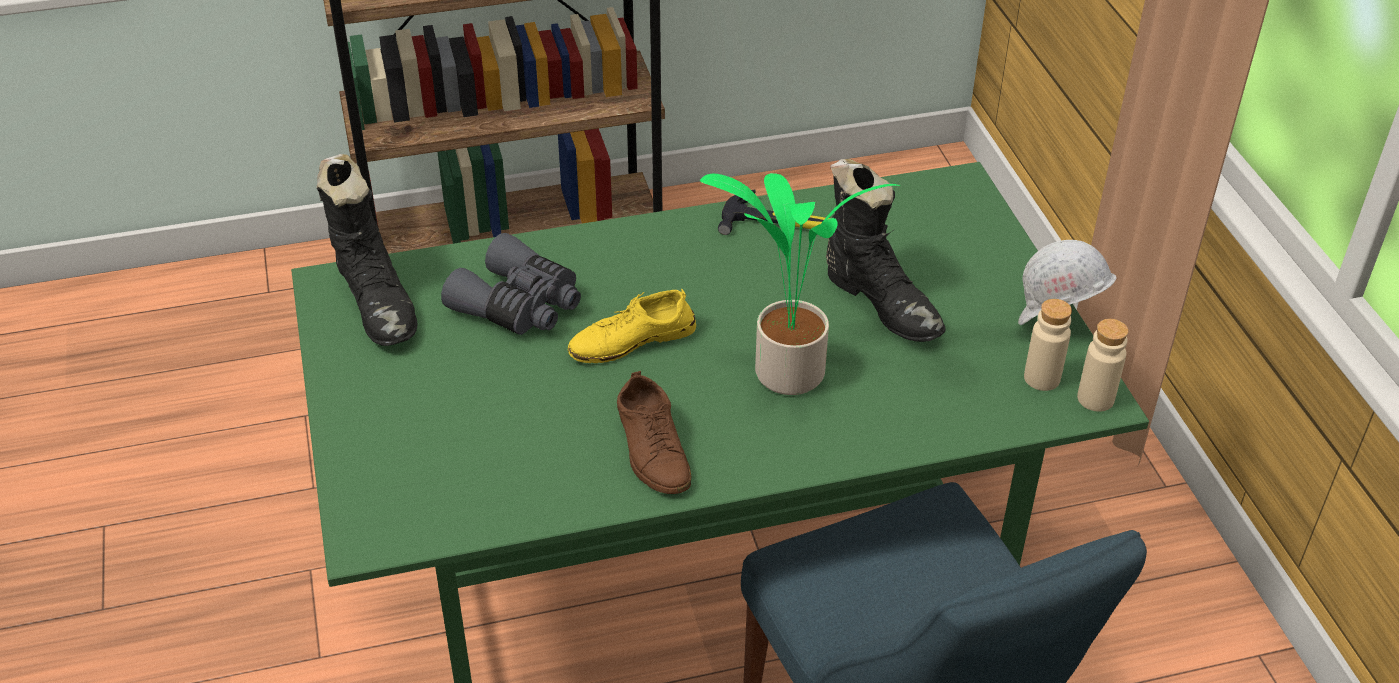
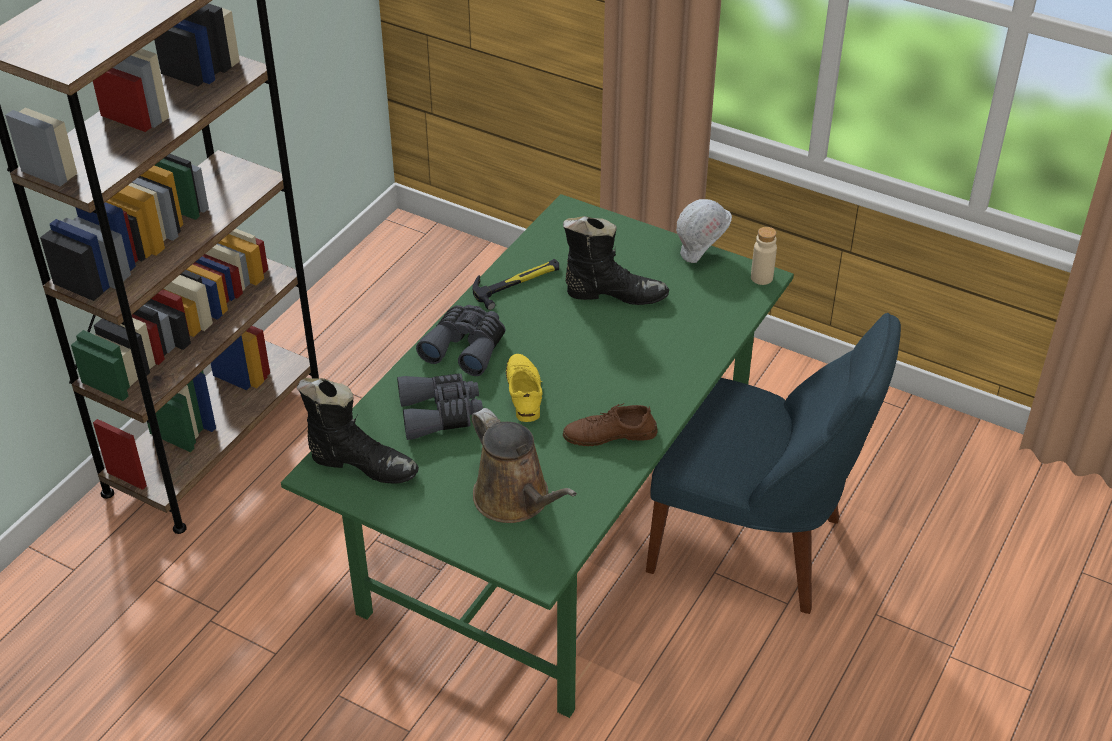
camera: 45 degrees left, 0 degrees up
yellow shoe [568,289,696,363] -> yellow shoe turned 150 degrees clockwise [506,354,543,422]
brown shoe [617,371,691,494] -> brown shoe turned 150 degrees clockwise [563,403,657,446]
potted plant [700,173,900,395] -> none
beige bottle [1024,299,1072,391] -> none
none -> grey binoculars [416,305,506,376]
none -> brown watering can [472,408,577,523]

